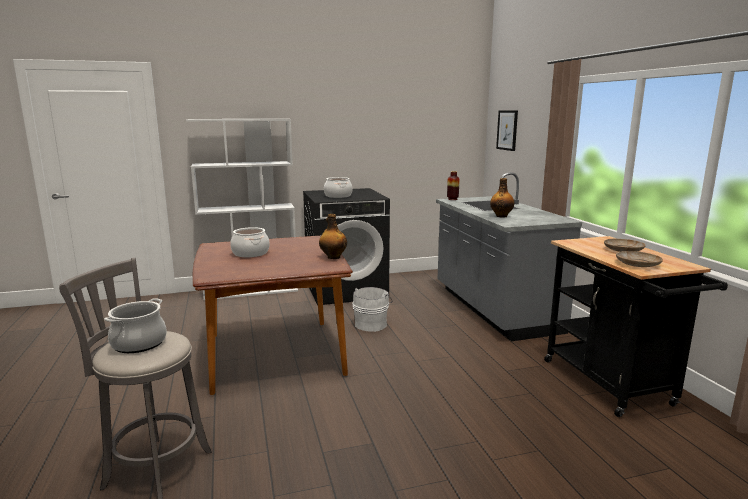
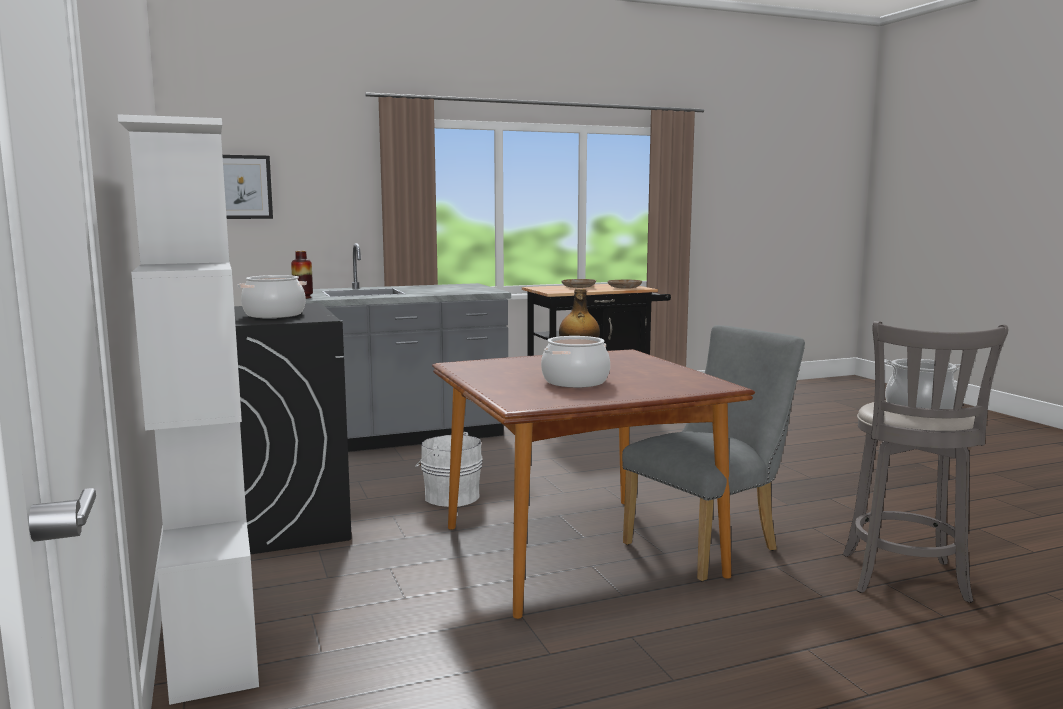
camera: 95 degrees left, 5 degrees down
bottle [490,178,514,218] -> none
none -> grey chair [622,325,805,582]

